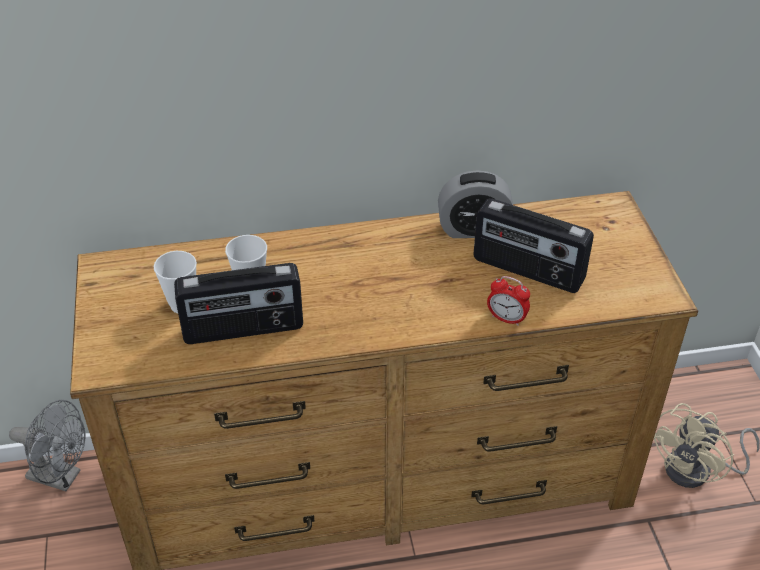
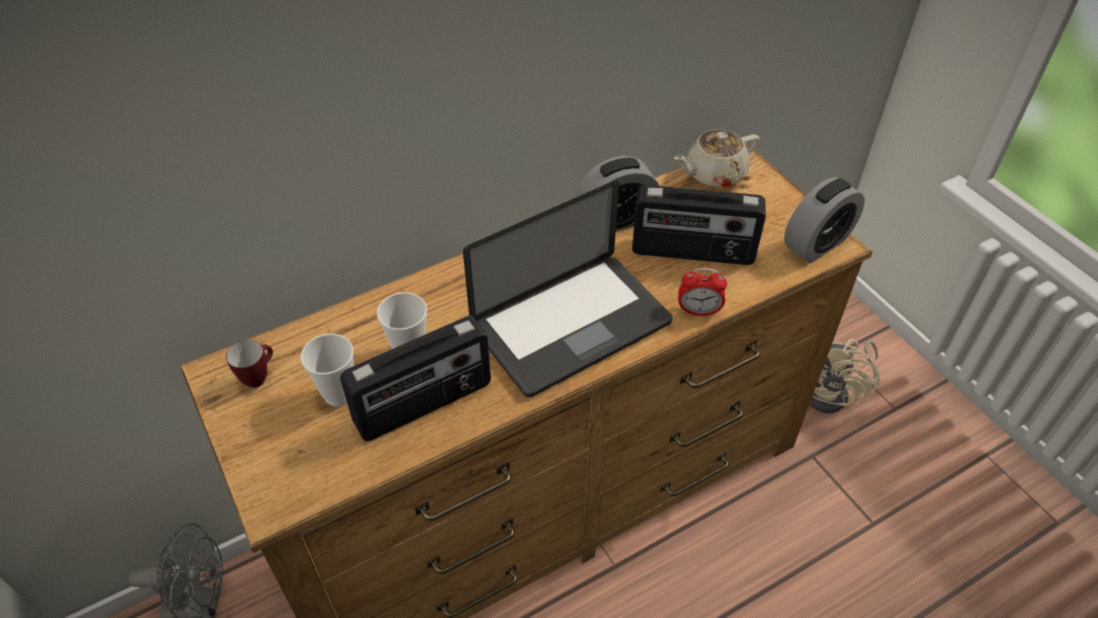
camera: 20 degrees left, 5 degrees up
none -> mug [226,340,273,388]
none -> laptop [463,180,672,398]
none -> beige teapot [674,129,760,188]
none -> alarm clock [784,177,865,263]

